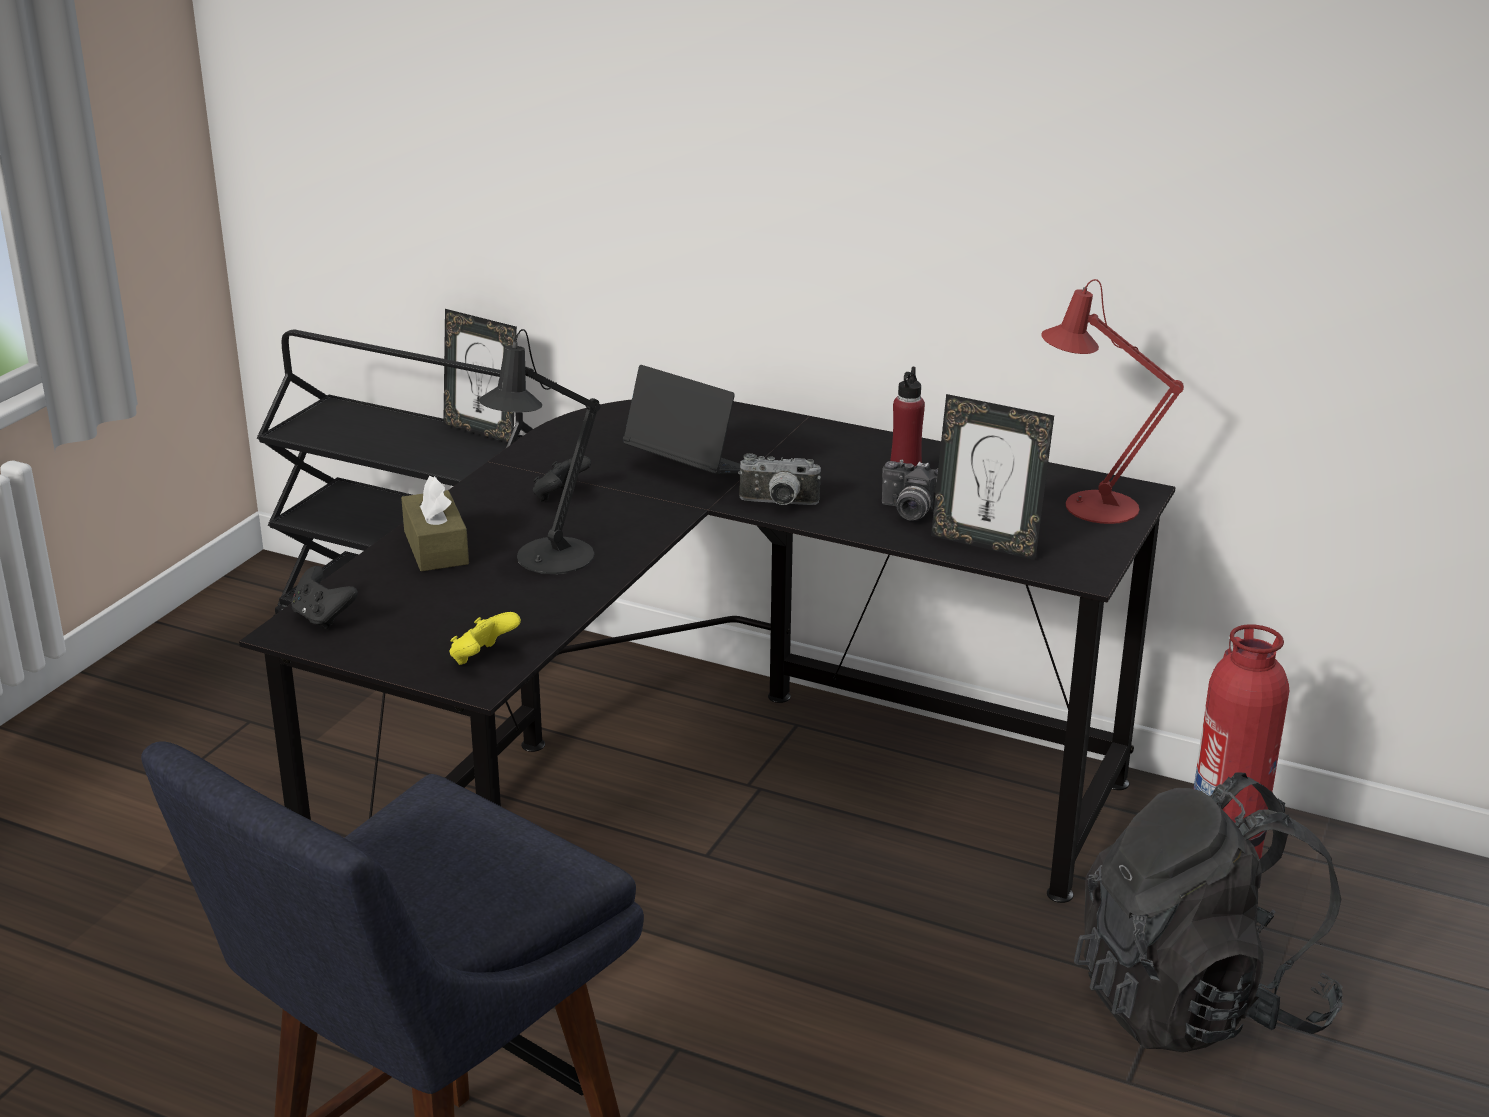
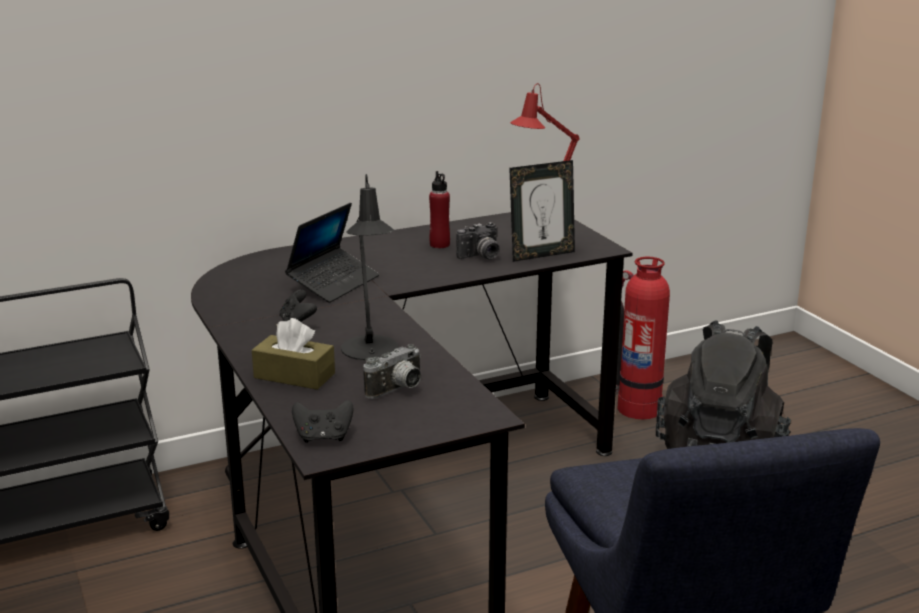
camera: 50 degrees left, 5 degrees down
picture frame [443,309,517,443] -> none
yellow game controller [449,612,521,665] -> none
laptop [623,365,740,474] -> laptop turned 135 degrees clockwise [285,202,379,303]
camera [738,453,821,505] -> camera moved to [363,344,422,399]

